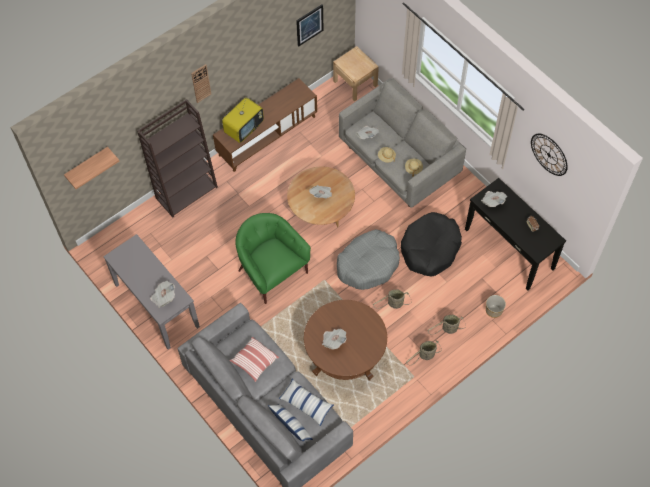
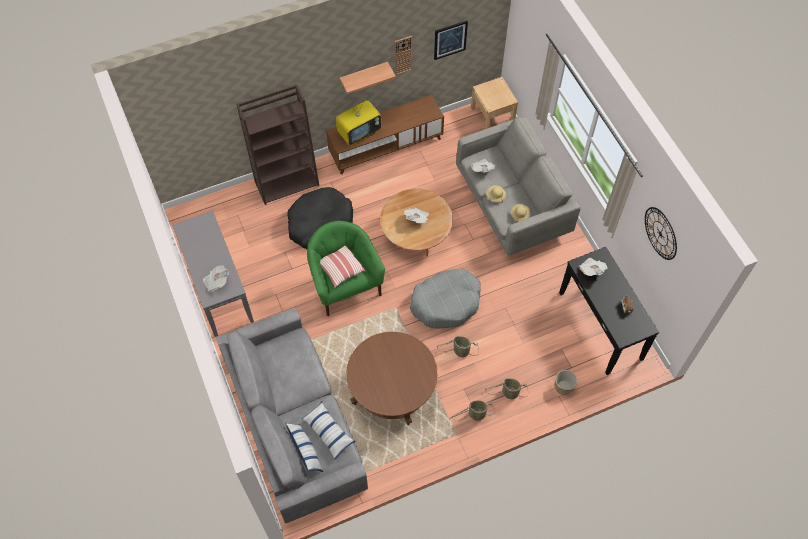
camera: 15 degrees right, 0 degrees up
shelf [64,147,119,189] -> shelf moved to [340,62,396,94]
wall clock [191,64,211,103] -> wall clock moved to [395,36,412,75]
pillow [230,337,279,382] -> pillow moved to [320,246,365,288]
newspaper [322,328,347,349] -> none
black dog bed [401,212,462,276] -> black dog bed moved to [287,187,353,249]

